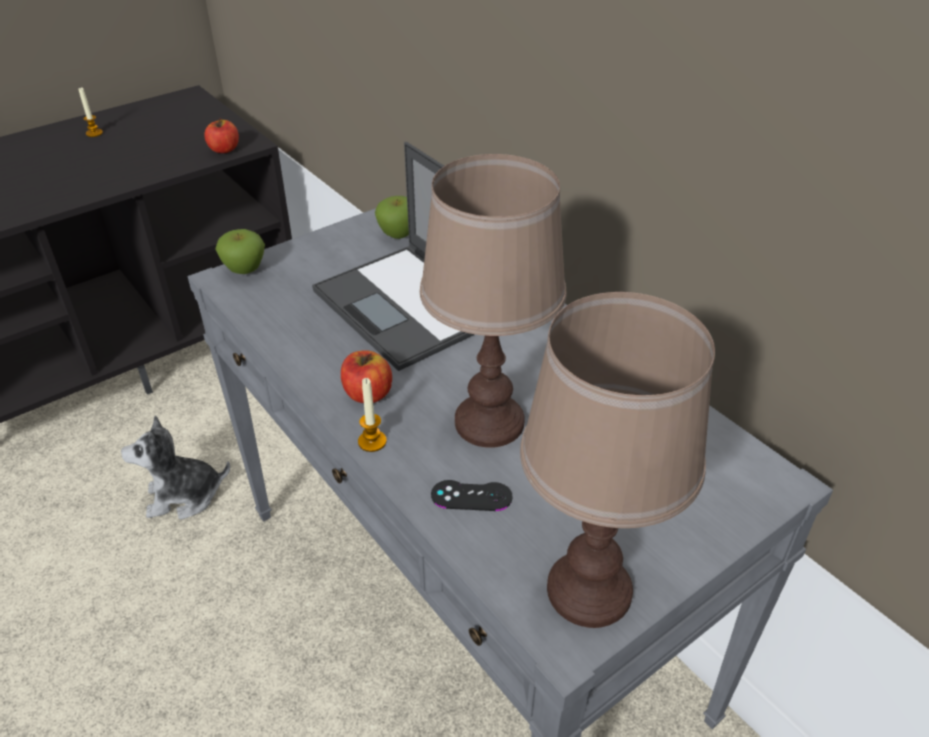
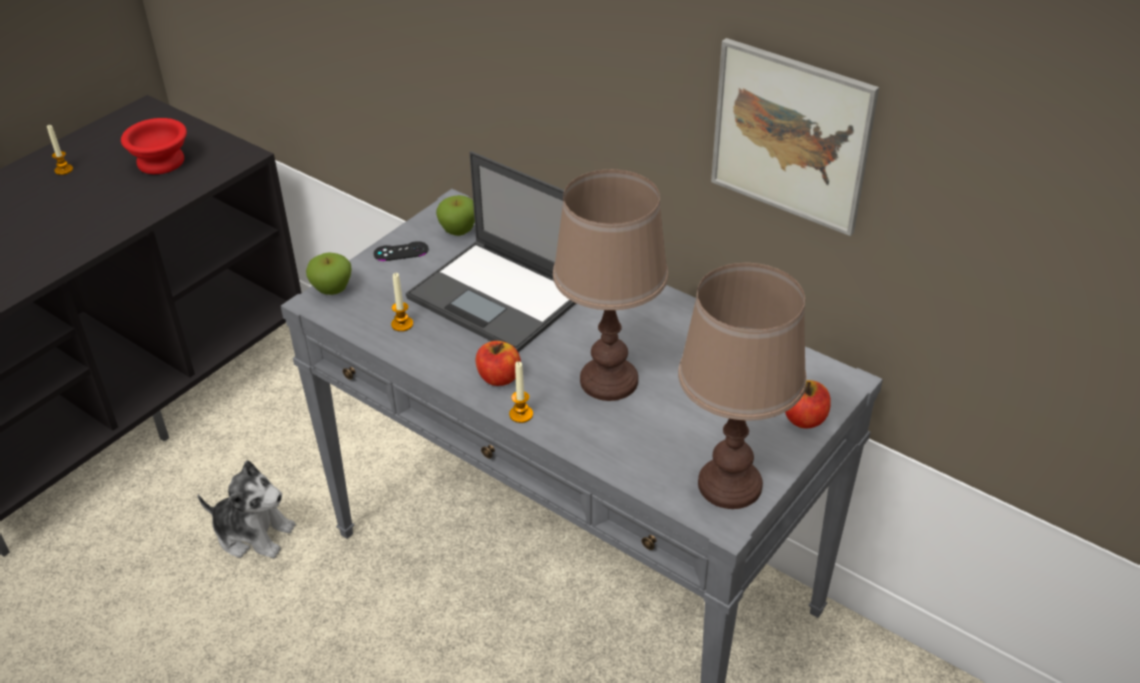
camera: 15 degrees left, 0 degrees up
plush toy [121,415,230,520] -> plush toy turned 135 degrees counterclockwise [198,460,296,558]
apple [204,118,239,153] -> apple moved to [785,380,831,428]
black game controller [431,480,513,511] -> black game controller moved to [374,241,428,261]
none -> red bowl [121,118,187,174]
none -> candle [391,273,413,332]
none -> picture [711,38,879,236]

